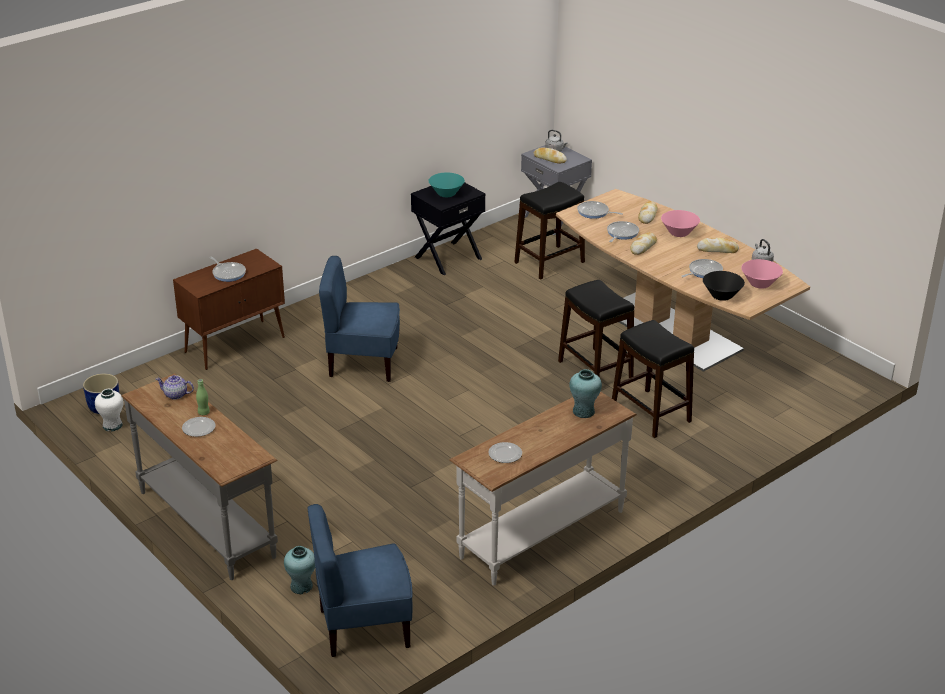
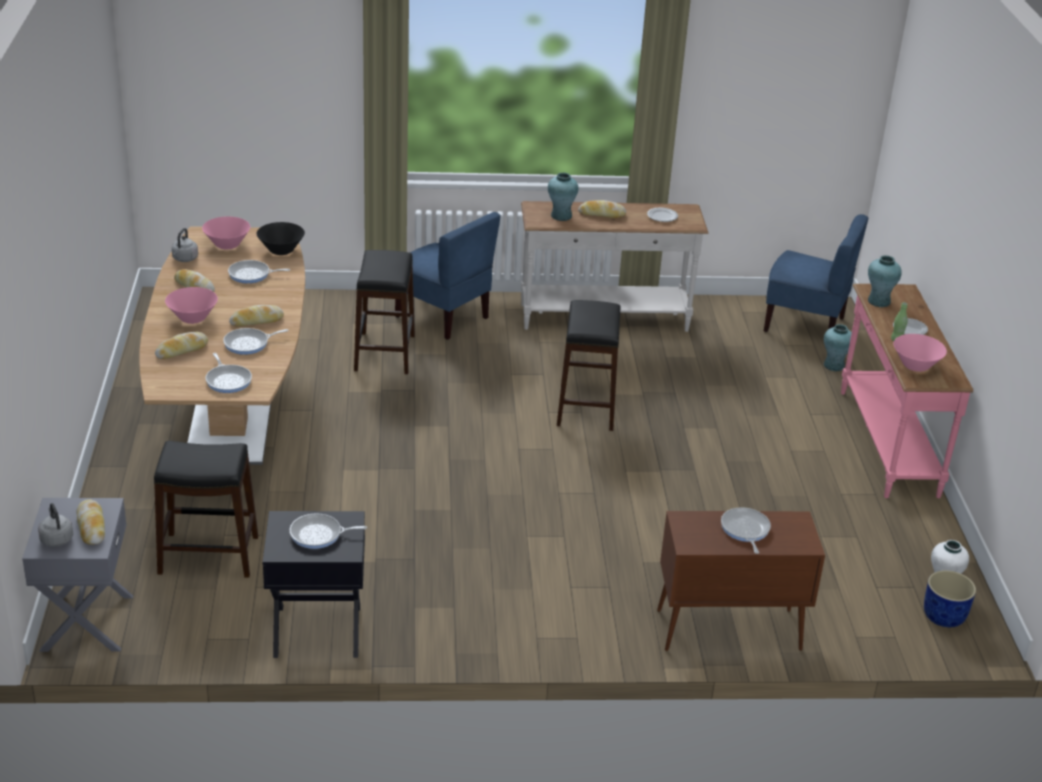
camera: 145 degrees left, 0 degrees up
grey console table [121,373,278,580] -> pink console table [841,284,973,498]
teapot [156,375,194,400] -> pink bowl [893,334,947,372]
blue chair [319,256,400,382] -> blue chair moved to [395,212,501,340]
turquoise bowl [429,173,465,197] -> frying pan [290,513,367,549]
black stool [558,280,634,378] -> black stool moved to [557,300,621,431]
none -> bread [578,200,626,218]
none -> turquoise vase [868,255,902,307]

